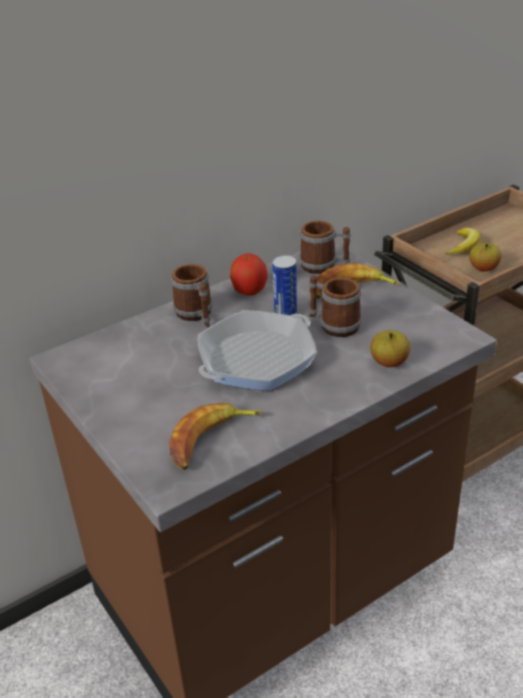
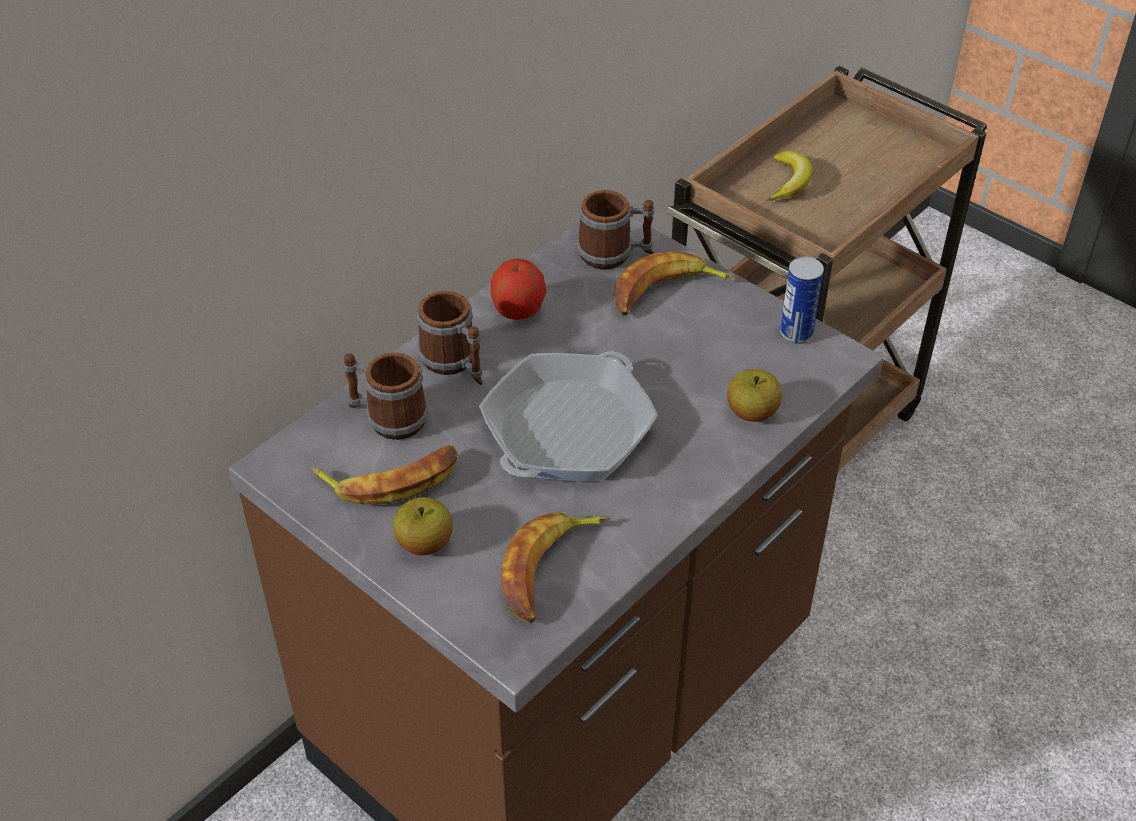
camera: 15 degrees left, 10 degrees up
can [272,255,297,315] -> can moved to [780,256,824,344]
mug [309,275,362,337] -> mug moved to [343,352,428,440]
apple [469,243,501,272] -> apple moved to [393,497,453,555]
none -> banana [311,445,457,505]

